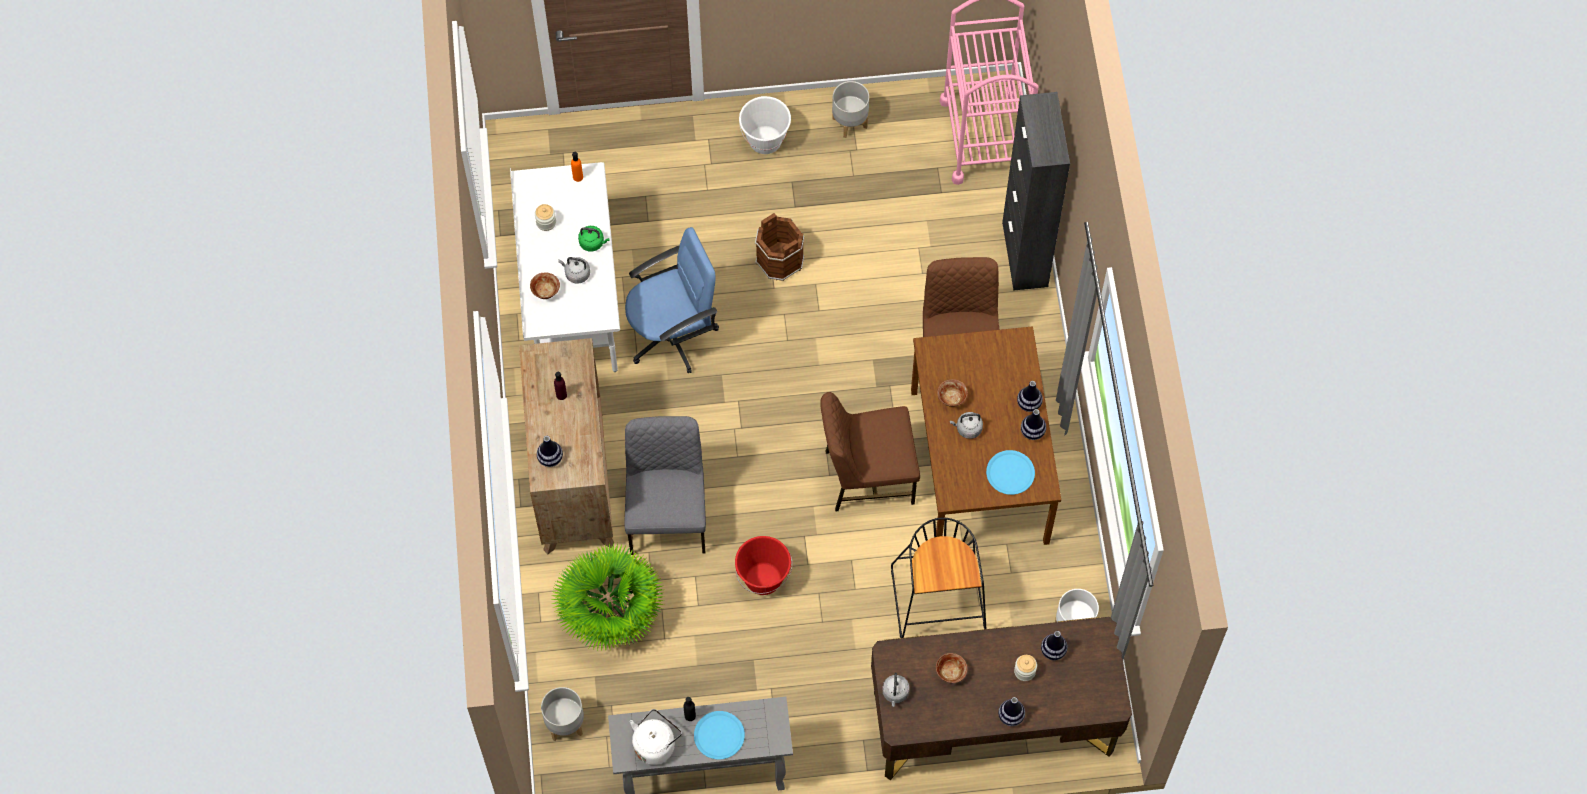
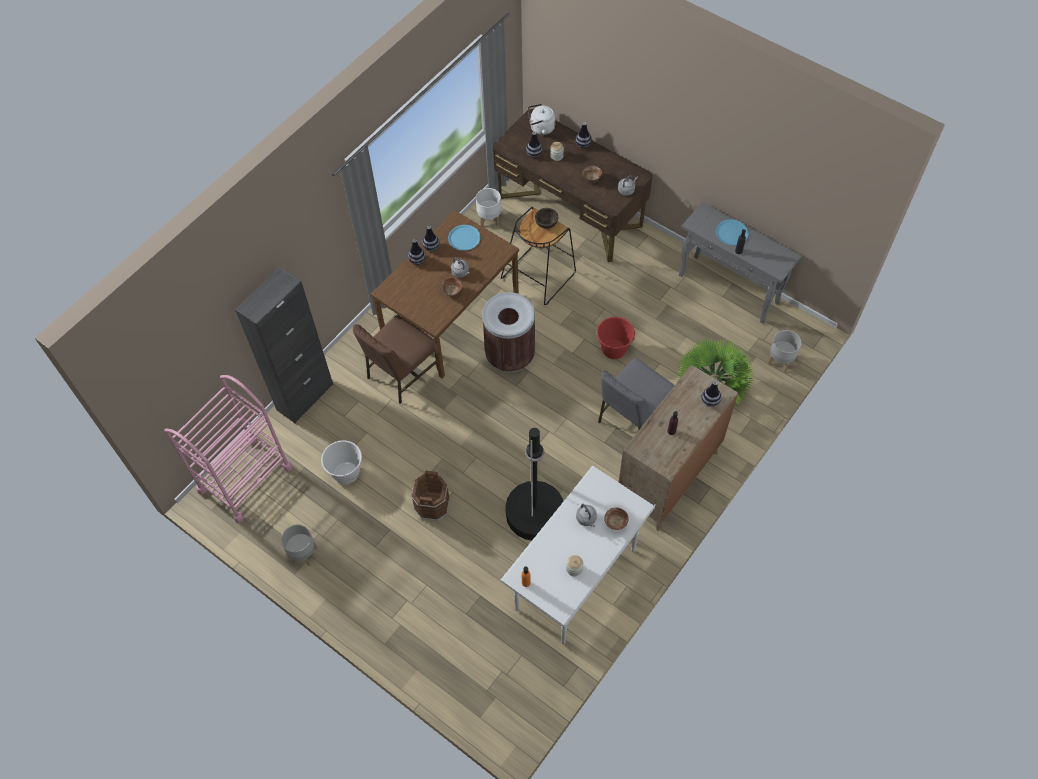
camera: 135 degrees left, 5 degrees down
green kettle [578,226,610,252] -> none
blue office chair [625,227,719,373] -> black floor lamp [505,428,563,540]
white kettle [630,709,682,765] -> white kettle moved to [528,104,555,135]
white bucket [739,96,791,154] -> white bucket moved to [321,441,362,484]
brown chair [820,392,920,512] -> brown trash can [482,292,535,372]
none -> brown bowl [535,208,558,229]

